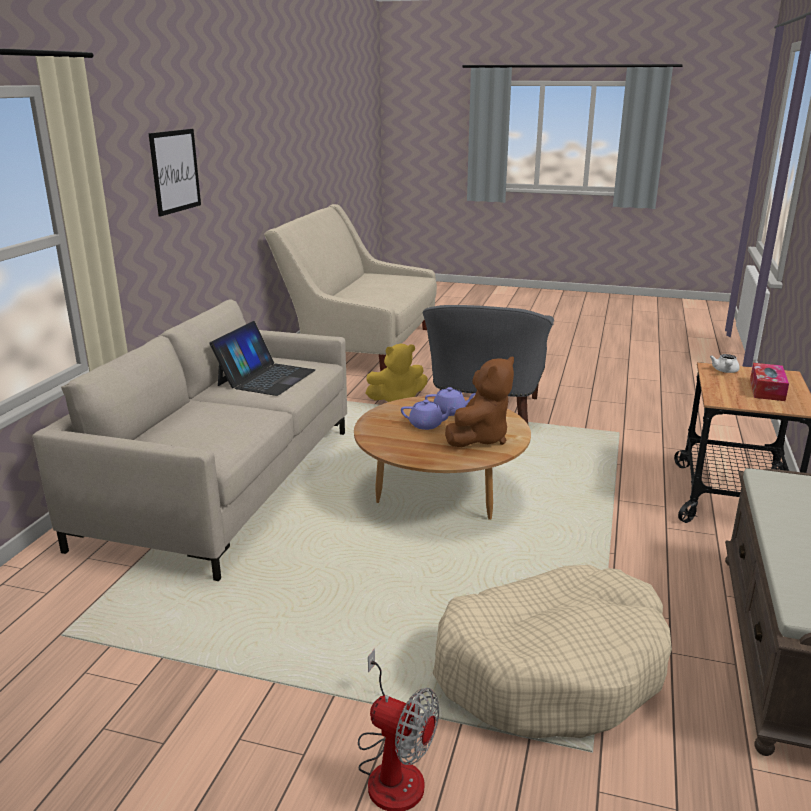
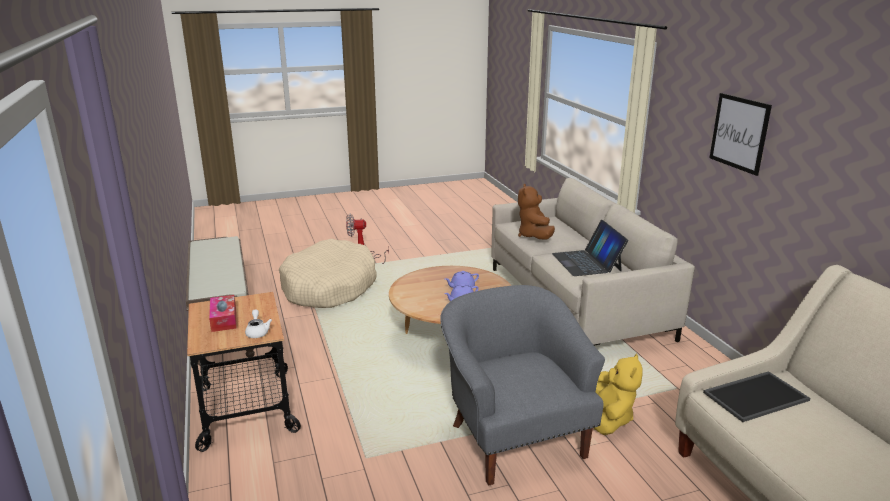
camera: 145 degrees right, 0 degrees up
yellow plush toy [366,344,428,402] -> yellow plush toy turned 150 degrees clockwise [594,354,642,435]
brown plush toy [445,356,514,447] -> brown plush toy moved to [518,184,555,239]
none -> tray [703,371,810,422]

